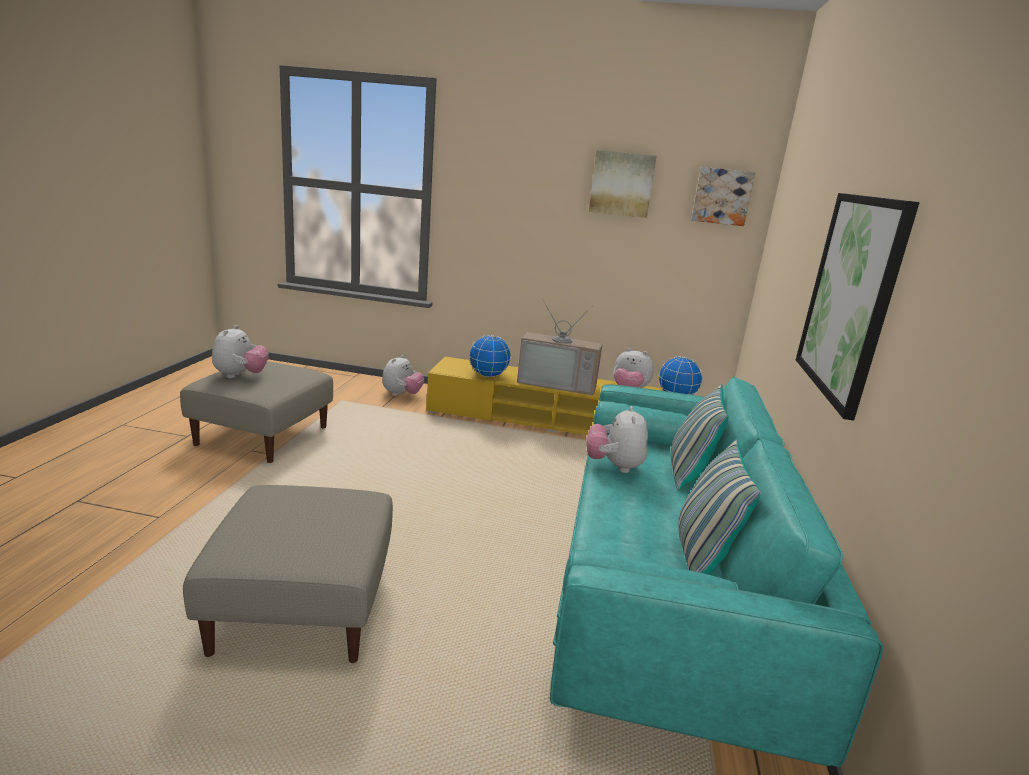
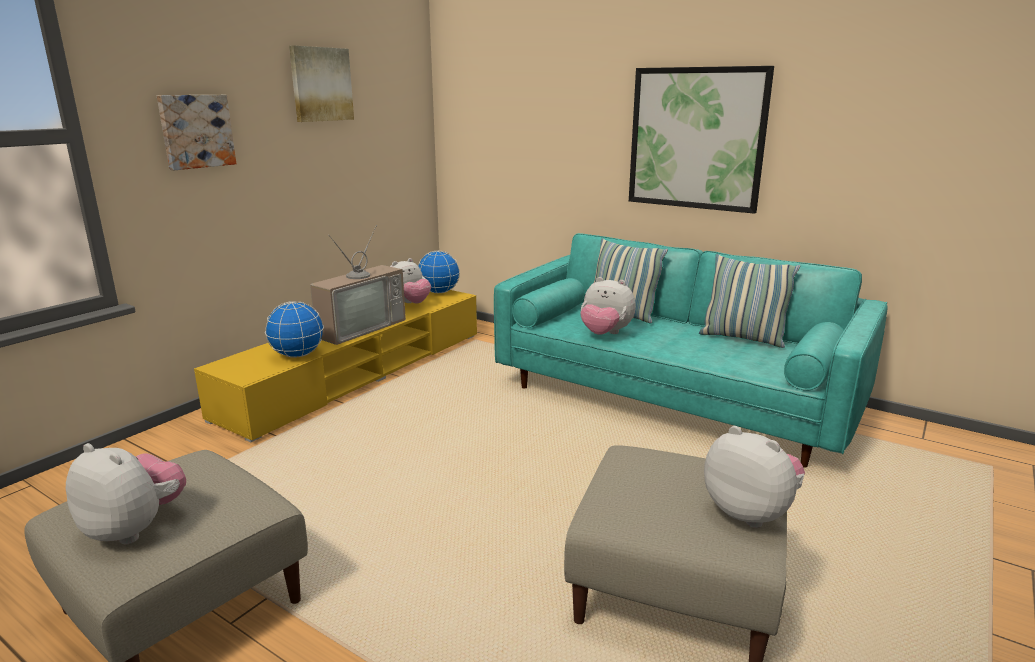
camera: 65 degrees left, 0 degrees up
plush toy [382,355,424,396] -> plush toy moved to [704,426,805,528]
picture [691,167,755,226] -> picture moved to [157,95,236,170]

